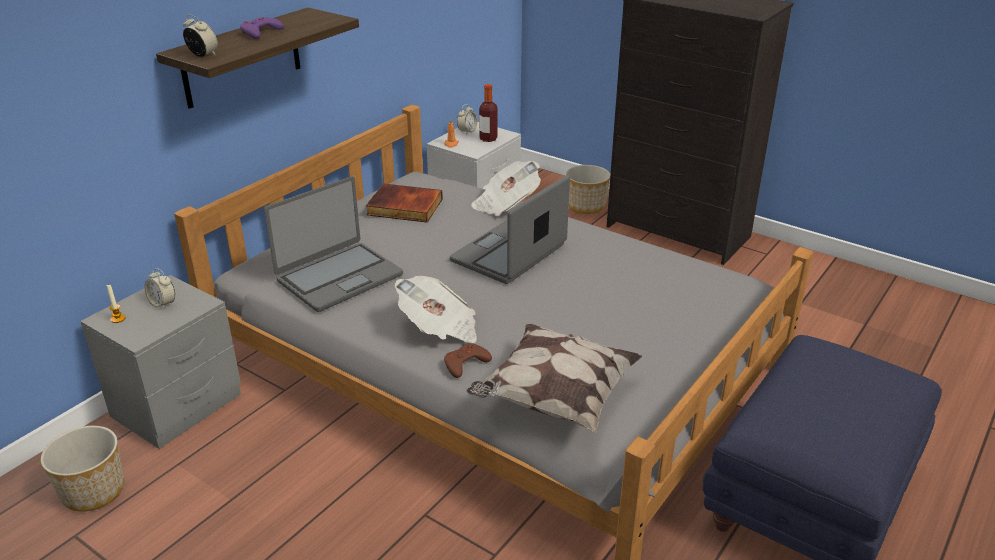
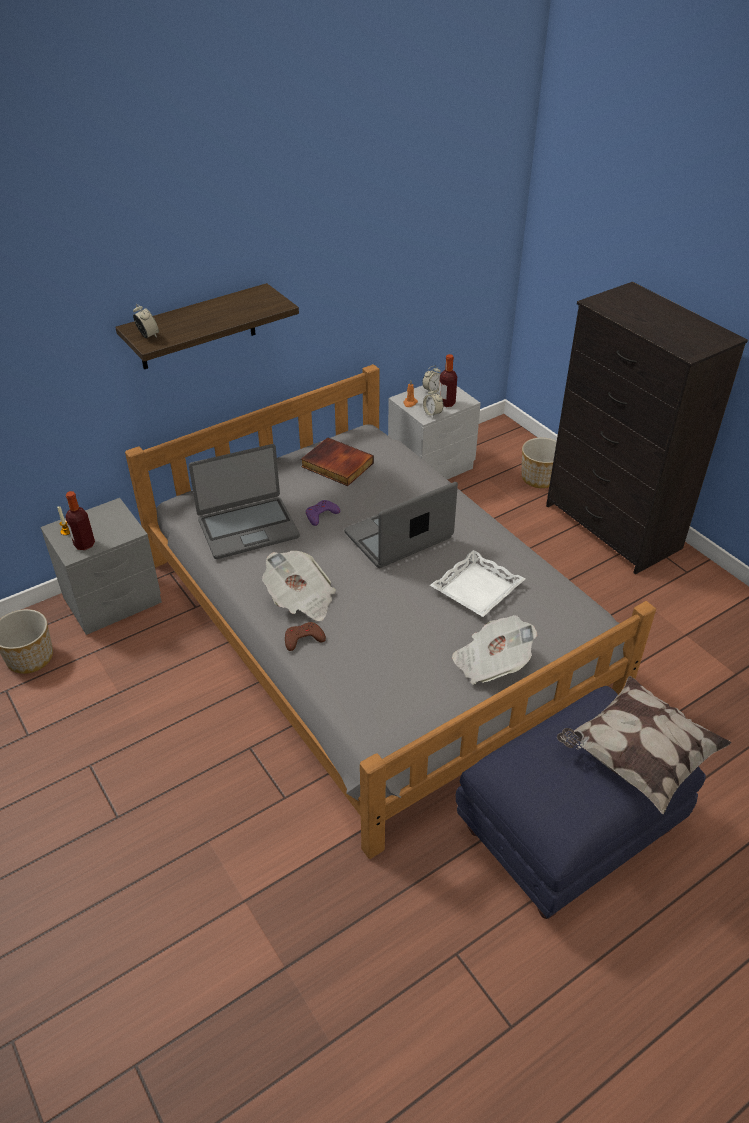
camera: 20 degrees right, 10 degrees up
alarm clock [144,268,175,310] -> alarm clock moved to [423,388,443,417]
purple game controller [240,17,284,39] -> purple game controller moved to [306,500,340,526]
pillow [467,324,642,432] -> pillow moved to [557,676,732,815]
newspaper [471,161,541,216] -> newspaper moved to [452,615,537,685]
none -> bottle [65,491,95,550]
none -> white tray [430,550,525,617]

